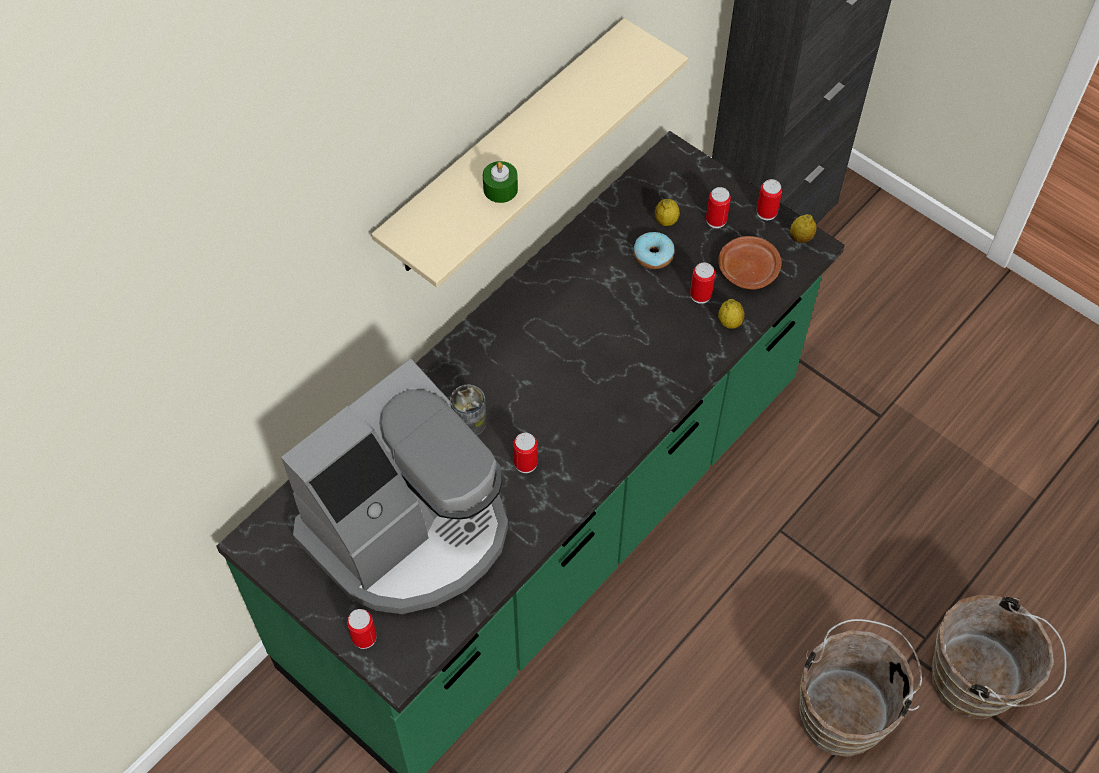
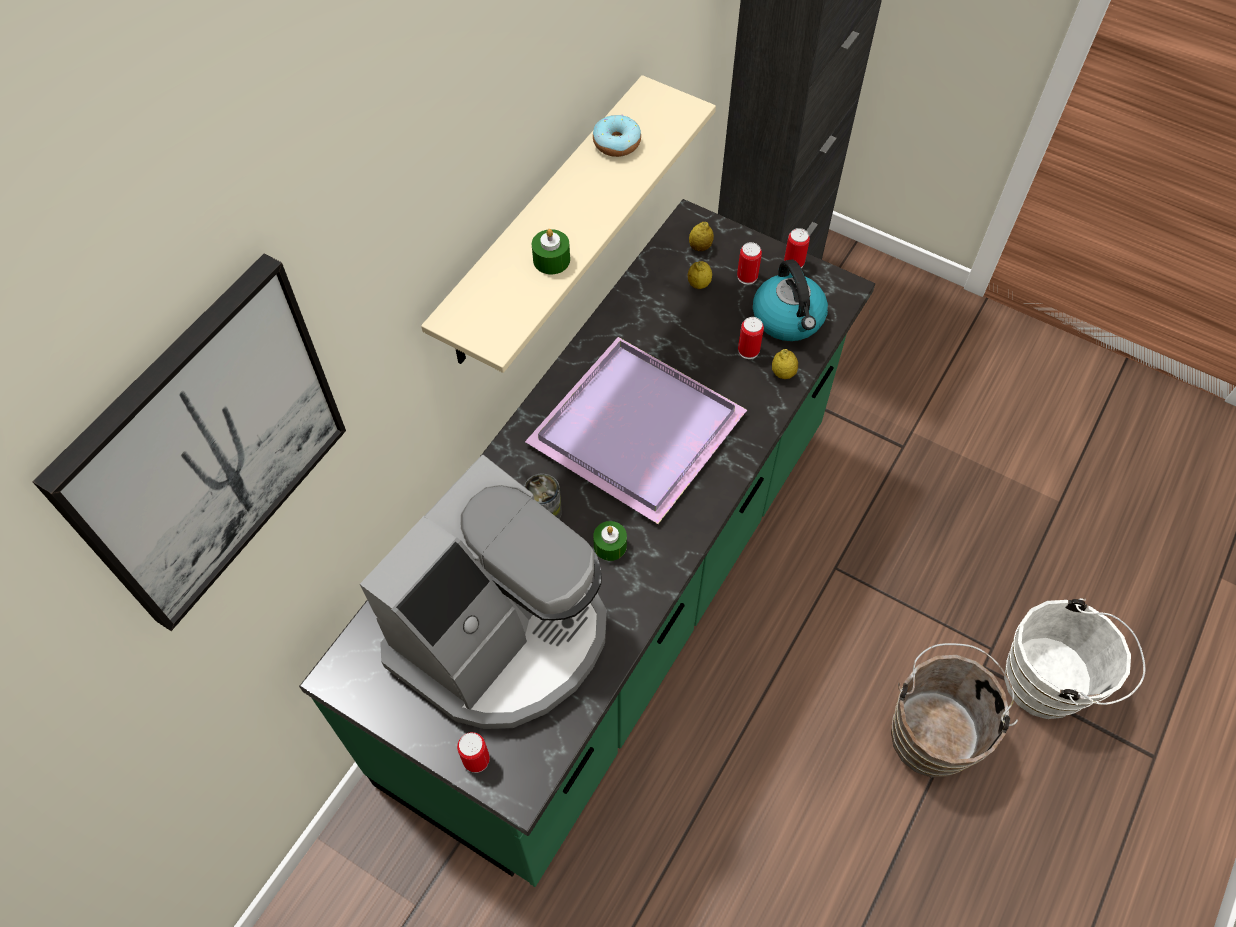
camera: 10 degrees left, 0 degrees up
can [513,433,538,473] -> green candle [593,521,627,561]
donut [633,232,675,269] -> donut moved to [593,115,641,157]
brown plate [718,236,782,289] -> kettle [753,259,828,341]
lemon [790,214,816,243] -> lemon moved to [689,222,714,251]
brown bucket [932,595,1066,719] -> white bucket [1004,598,1145,719]
none -> picture [33,254,346,631]
none -> purple tray [525,337,747,524]

